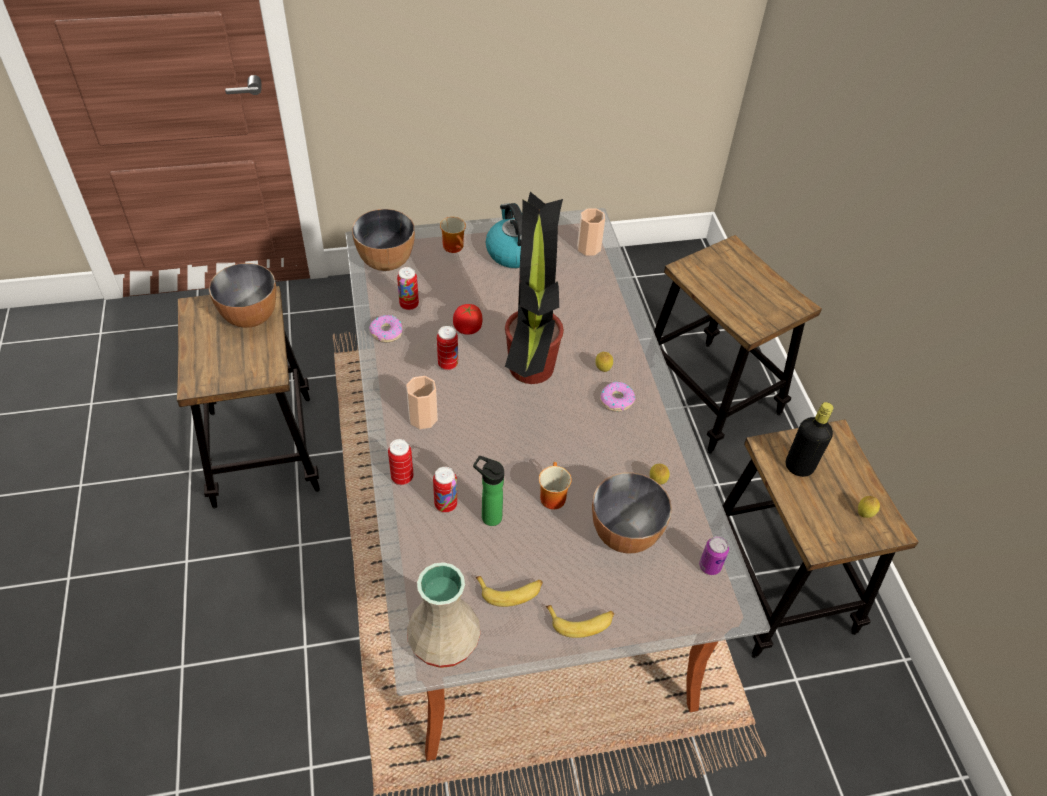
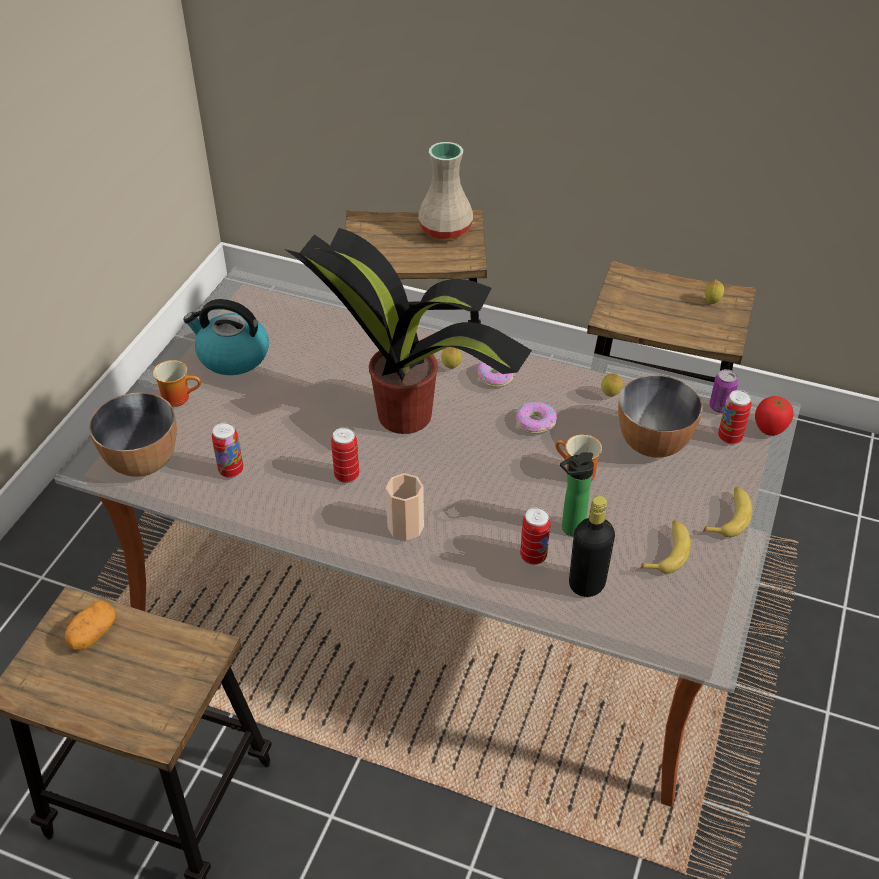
camera: 55 degrees left, 5 degrees down
bowl [209,263,277,328] -> potato [64,600,115,651]
donut [369,315,403,342] -> donut moved to [516,401,557,434]
can [388,439,414,485] -> can moved to [718,390,752,444]
beige vase [407,562,481,668] -> beige vase moved to [418,142,473,240]
tomato [453,304,483,335] -> tomato moved to [755,396,794,436]
cup [577,208,605,255] -> none
black bottle [786,402,833,477] -> black bottle moved to [569,496,615,597]

